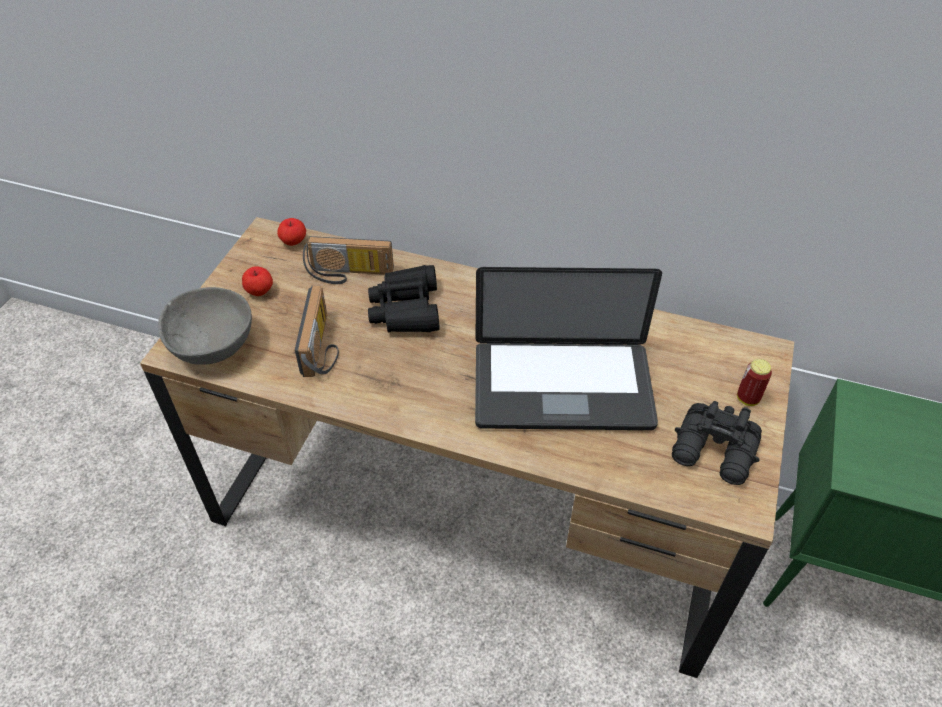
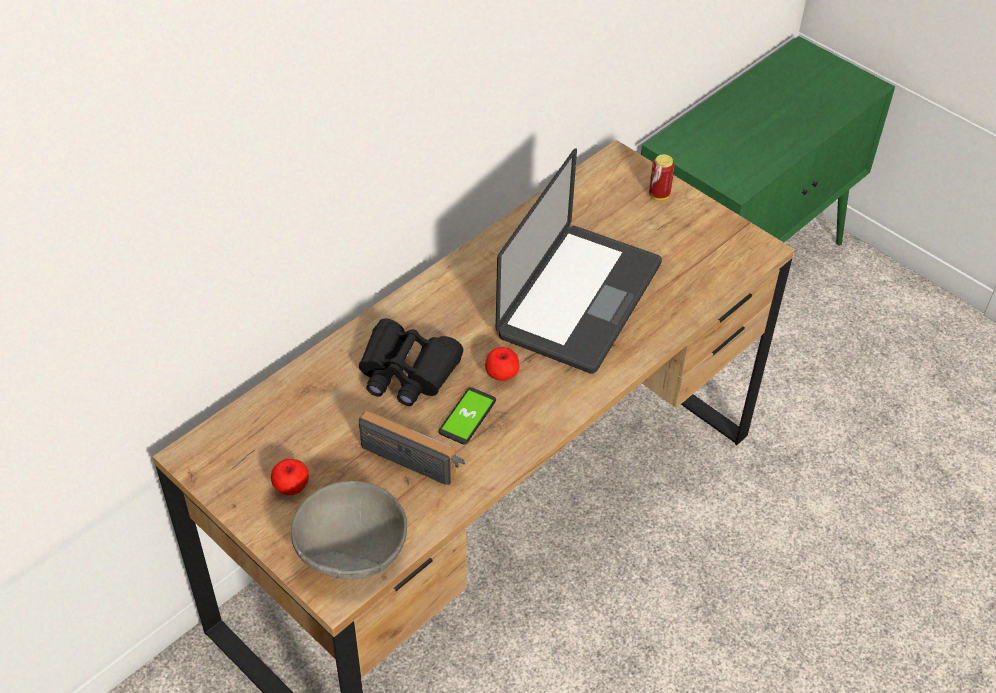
camera: 65 degrees left, 0 degrees up
apple [277,218,306,246] -> apple moved to [485,347,520,381]
radio [303,236,394,284] -> none
black binoculars [672,401,762,485] -> none
none -> phone [438,388,496,444]

